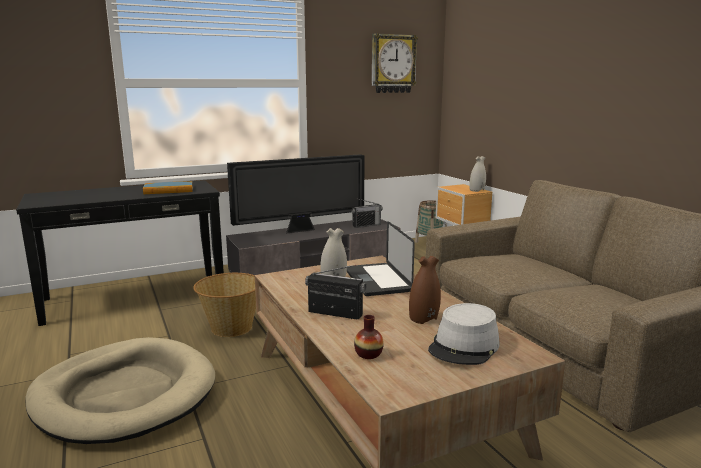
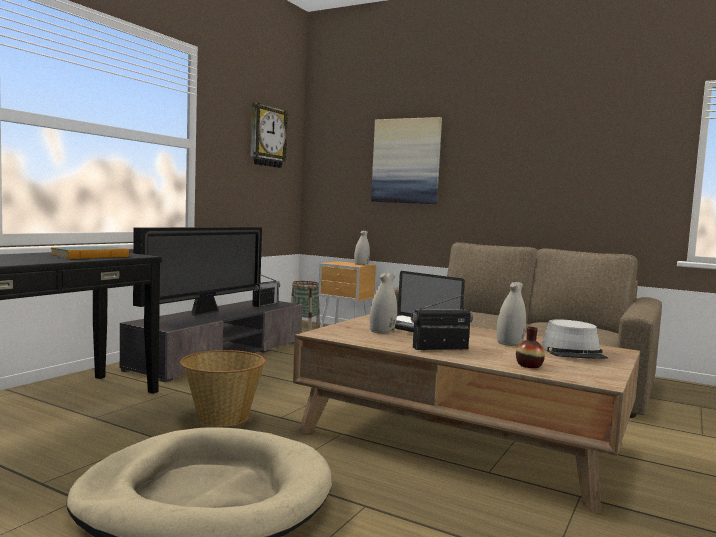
camera: 35 degrees left, 10 degrees down
brown vase [409,256,441,324] -> white vase [497,282,526,346]
none -> picture [371,117,442,204]

